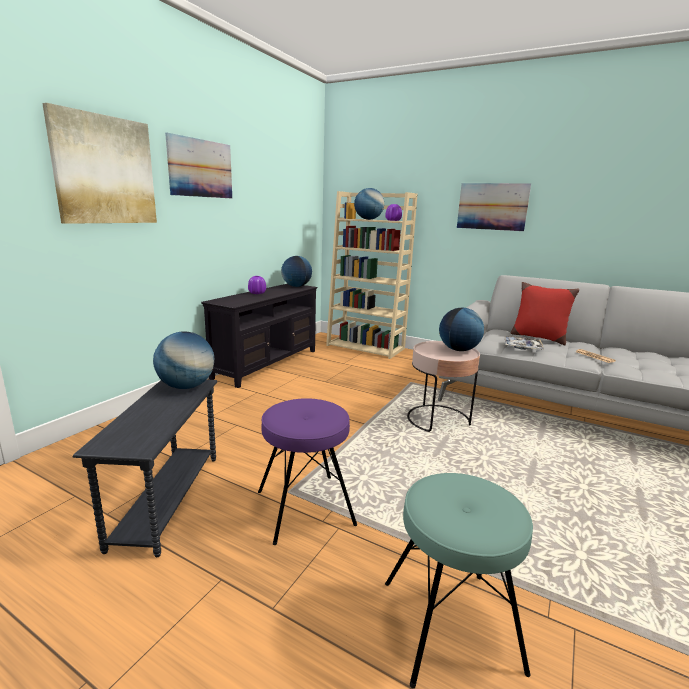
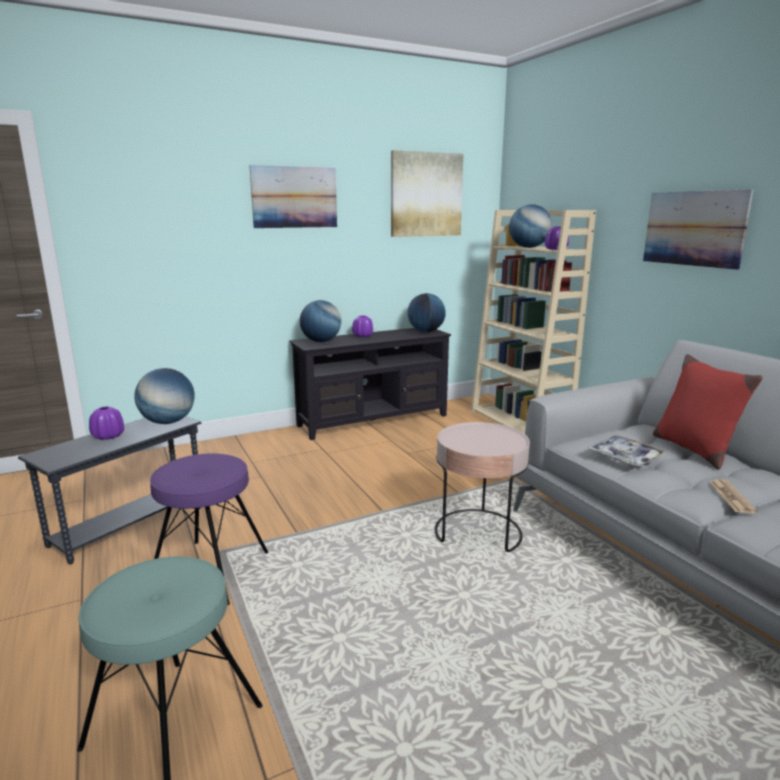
camera: 35 degrees right, 0 degrees up
picture [42,103,157,224] -> picture moved to [391,150,464,237]
globe [439,308,484,351] -> globe moved to [300,300,341,342]
none -> purple vase [89,406,124,440]

